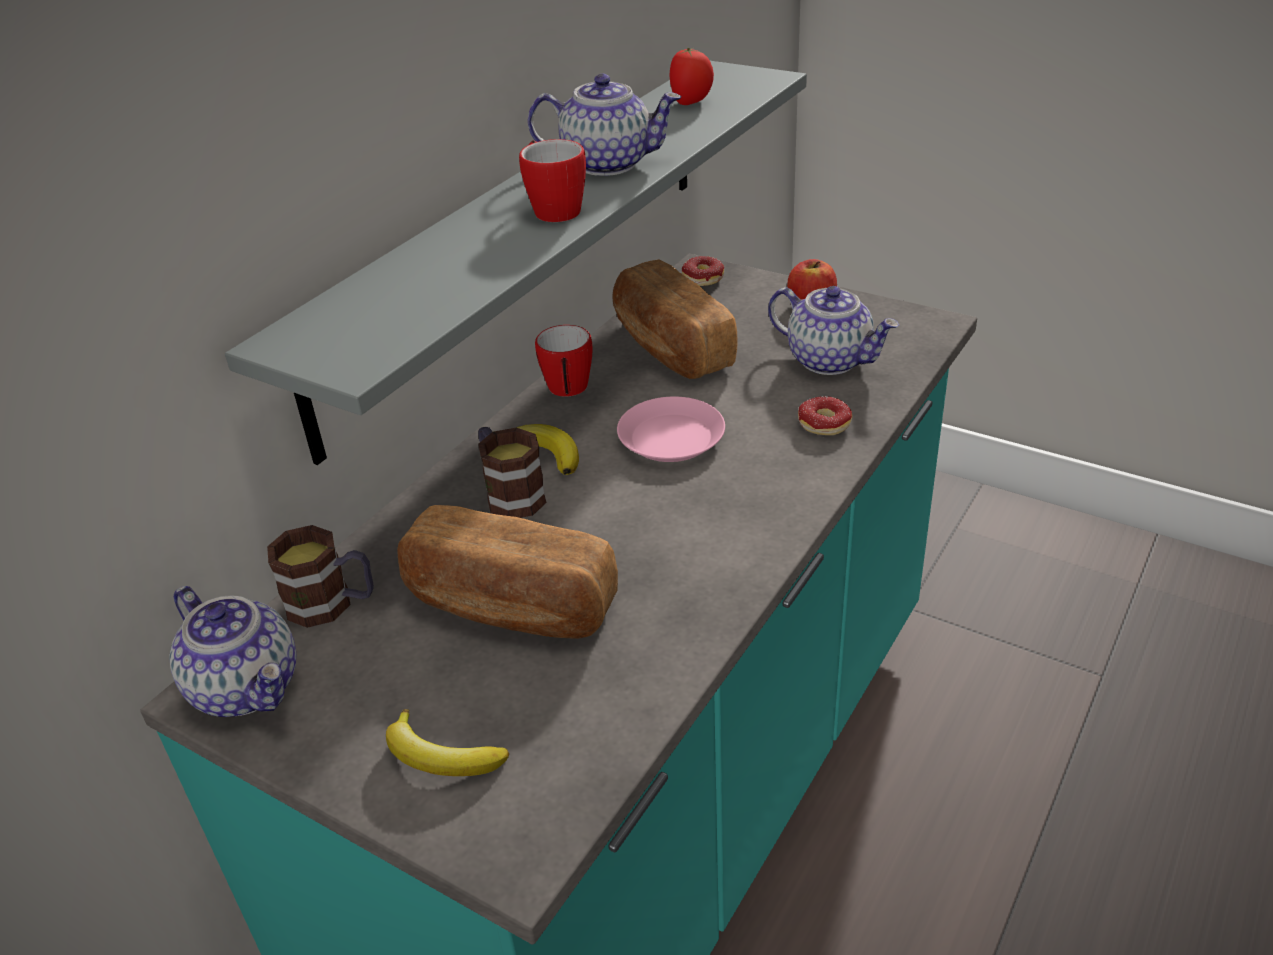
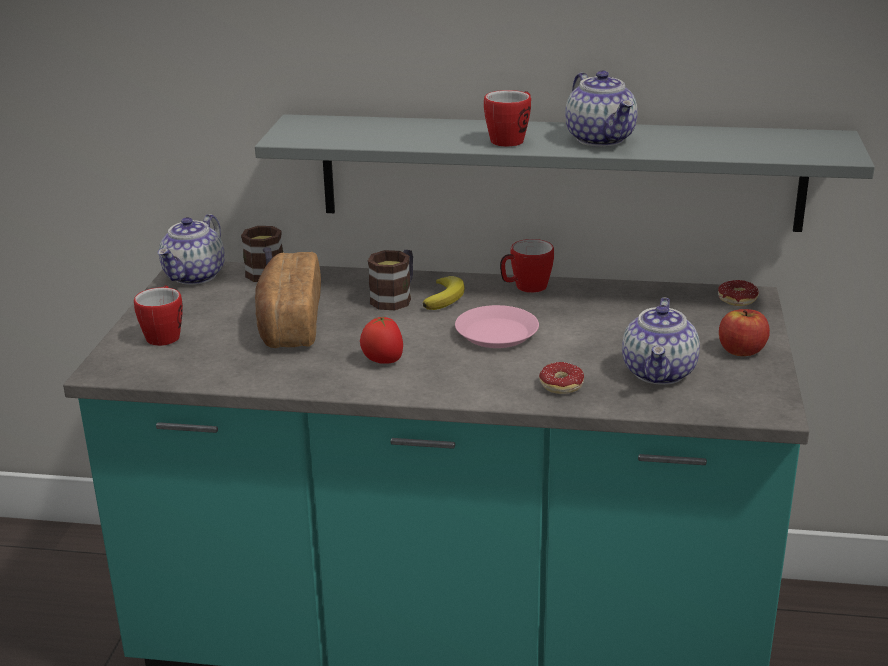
camera: 65 degrees right, 10 degrees down
banana [386,709,509,776] -> mug [134,285,183,346]
bread [612,259,738,379] -> none
tomato [670,48,714,105] -> tomato moved to [360,316,403,364]

